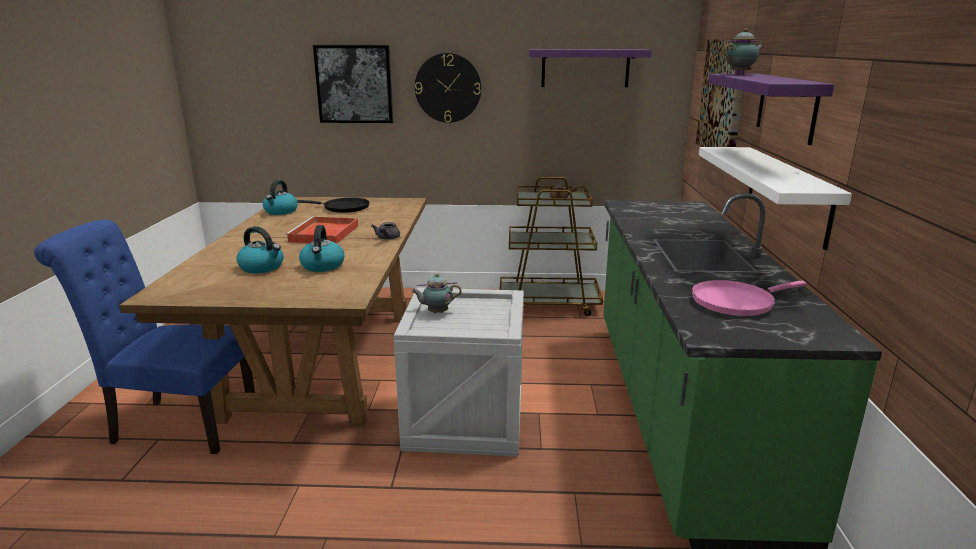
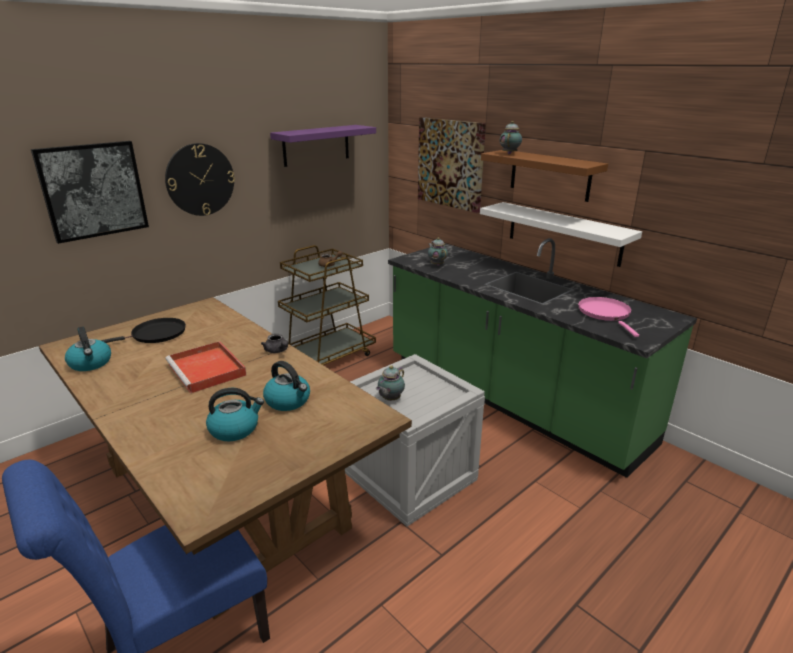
camera: 45 degrees left, 5 degrees up
pink frying pan [692,280,806,316] -> pink frying pan turned 150 degrees clockwise [578,297,639,337]
purple shelf [708,74,834,145] -> brown shelf [481,150,608,202]
none -> teapot [428,237,448,266]

